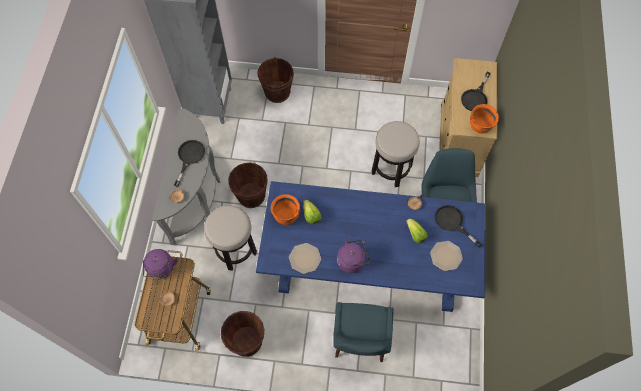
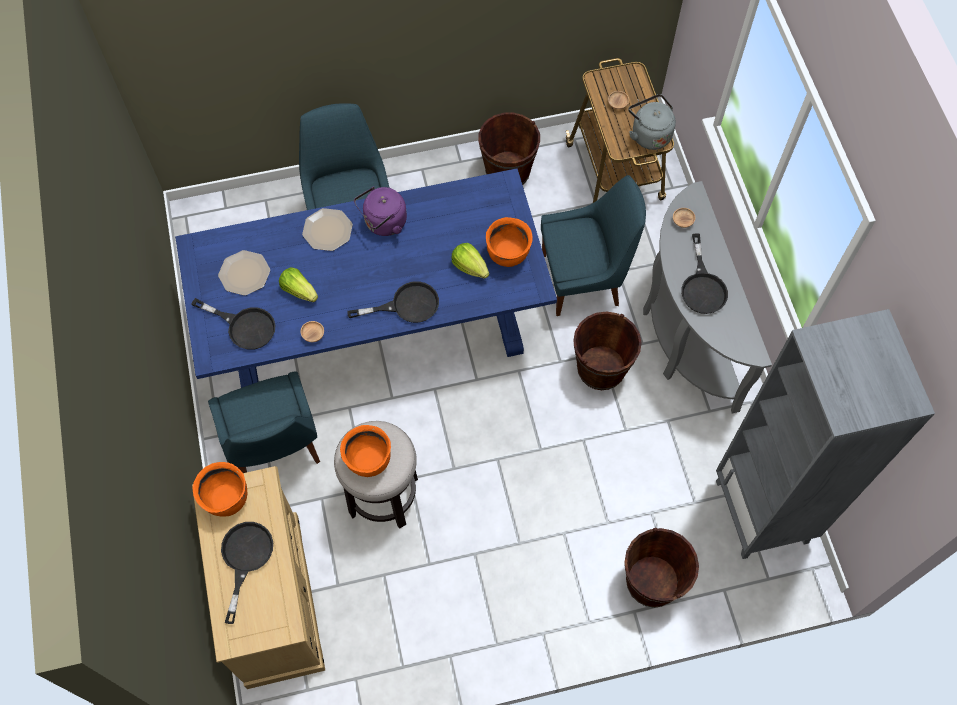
camera: 160 degrees right, 0 degrees up
purple kettle [143,249,178,279] -> grey kettle [628,94,676,150]
stool [204,205,257,271] -> blue chair [541,175,646,316]
plate [289,243,321,274] -> plate moved to [302,208,353,251]
none -> orange cooking pot [340,425,391,477]
none -> black frying pan [347,281,439,323]

